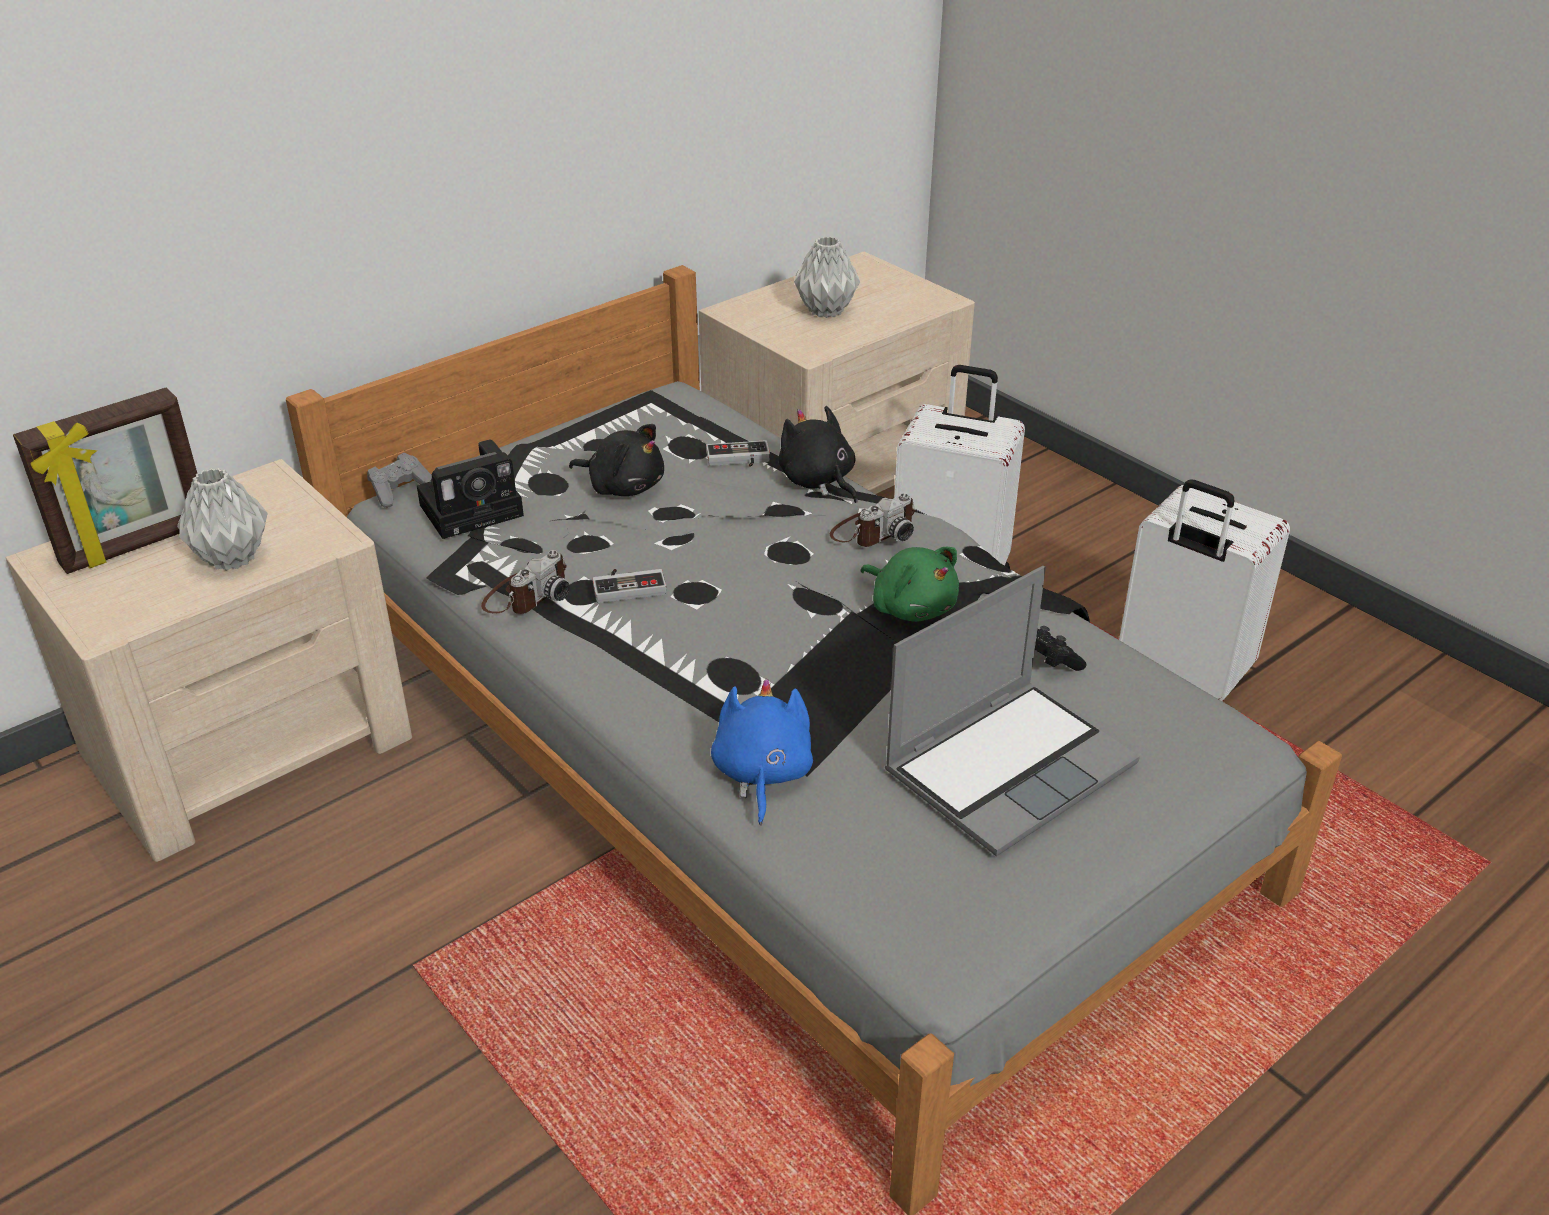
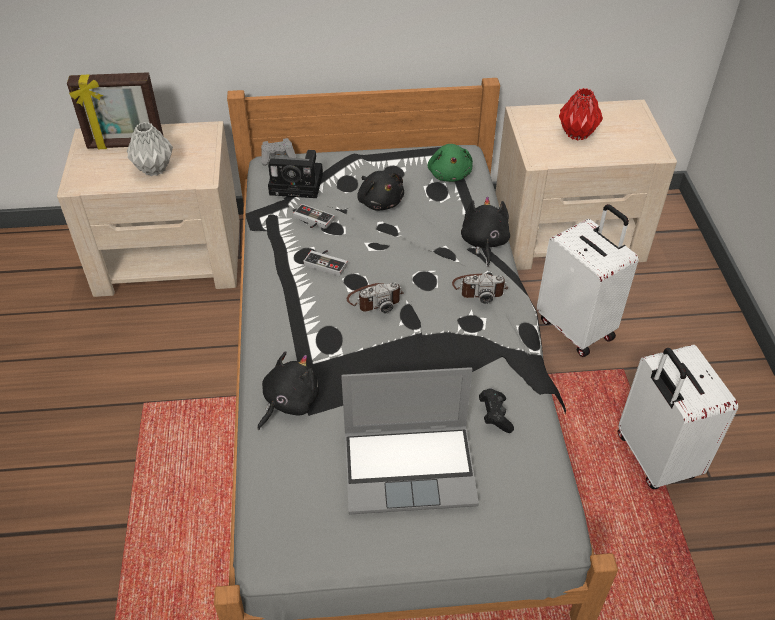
camera: 35 degrees right, 10 degrees up
camera [481,550,570,614] -> camera moved to [347,282,404,313]
game controller [706,440,770,467] -> game controller moved to [293,204,335,229]
blue plush toy [711,679,813,825] -> black plush toy [257,352,319,430]
grey vase [794,236,860,318] -> red vase [559,88,603,141]
green plush toy [861,547,959,622] -> green plush toy moved to [428,144,473,182]

